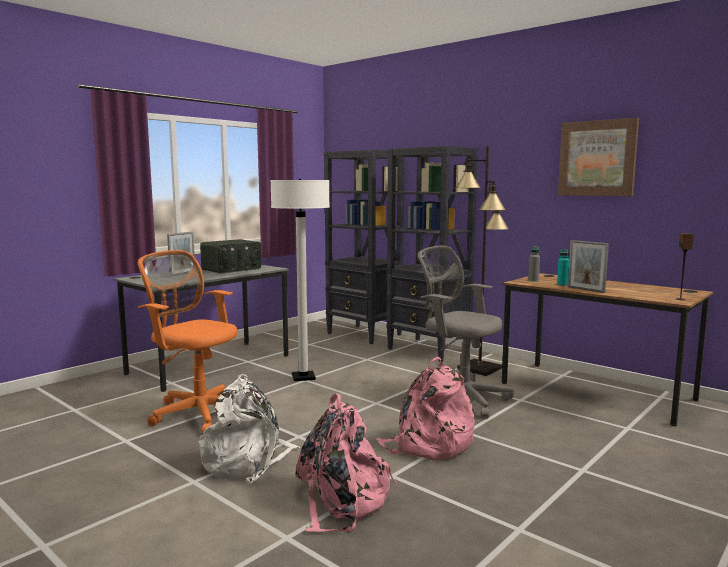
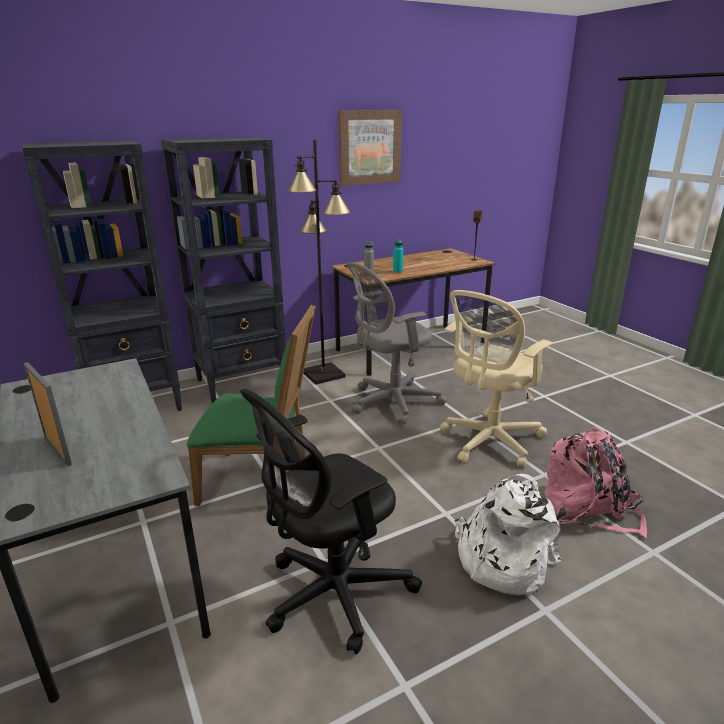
camera: 70 degrees left, 15 degrees up
orange office chair [138,250,238,433] -> black office chair [240,389,422,654]
radio [200,239,261,273] -> none
white floor lamp [270,179,330,381] -> green chair [187,304,316,506]
pink backpack [376,357,475,460] -> beige office chair [440,290,552,468]
picture frame [568,240,609,293] -> none

